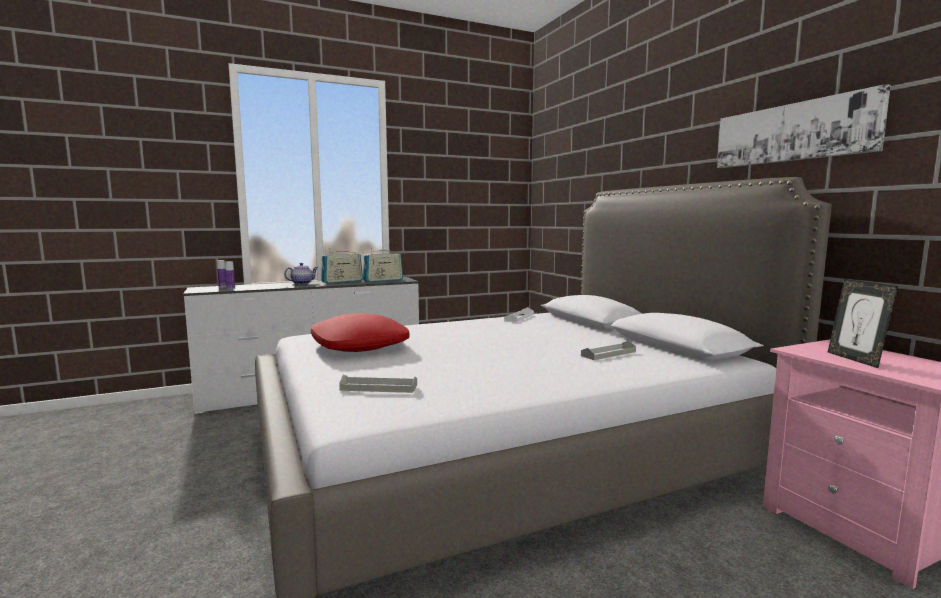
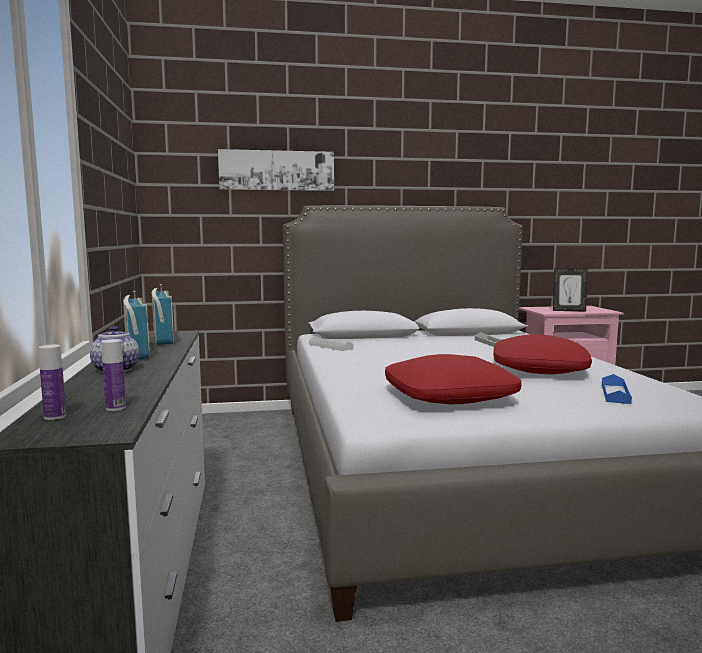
camera: 75 degrees left, 0 degrees up
grey tray [339,375,417,393] -> blue tray [602,374,632,404]
picture [717,84,890,168] -> picture moved to [218,149,334,191]
none -> red pillow [493,335,592,374]

